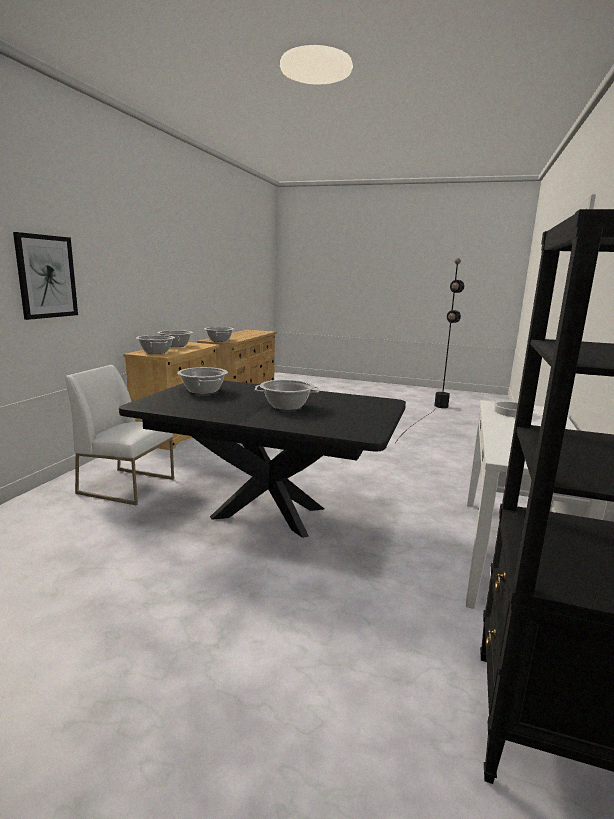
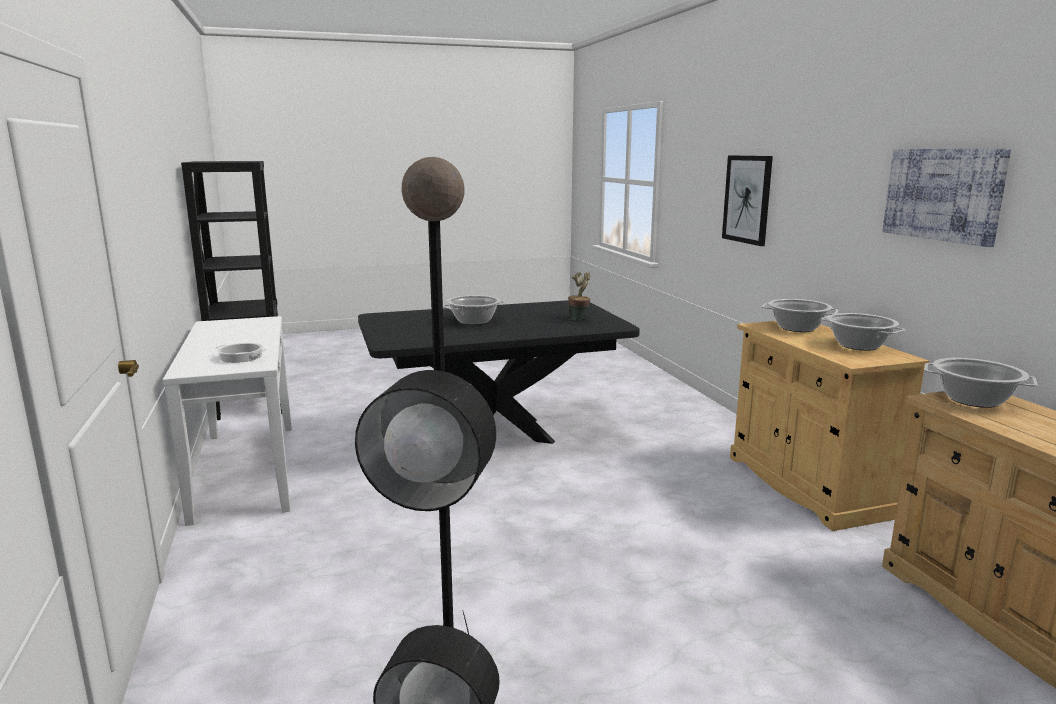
camera: 145 degrees right, 0 degrees up
white chair [65,365,174,505] -> none
cooking pot [177,367,228,394] -> potted plant [568,272,590,320]
none -> picture [882,149,1011,247]

